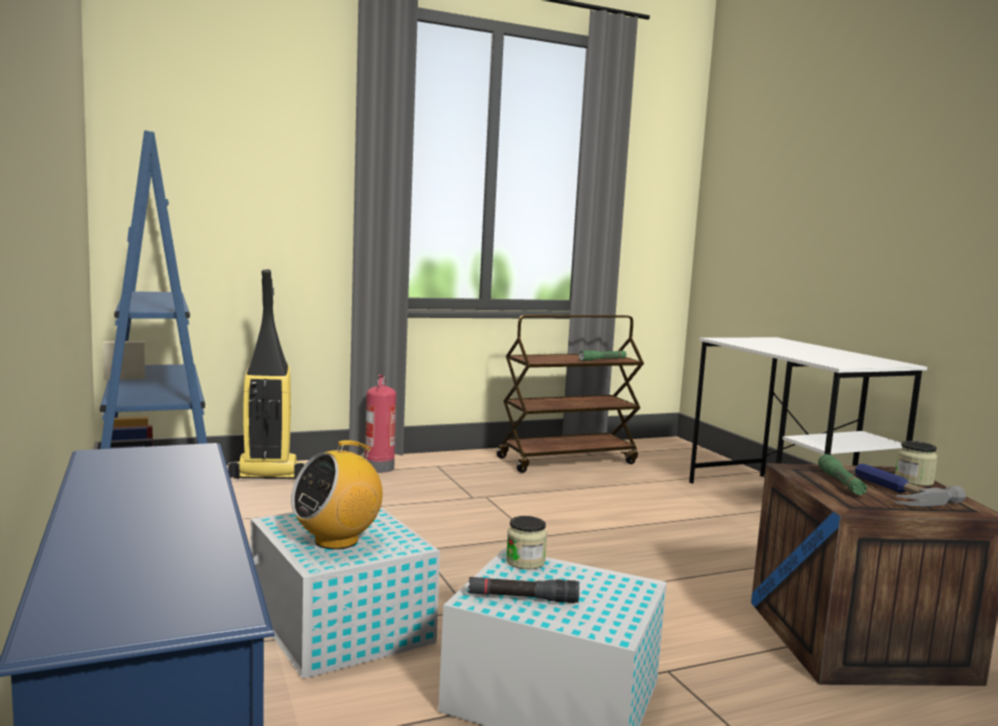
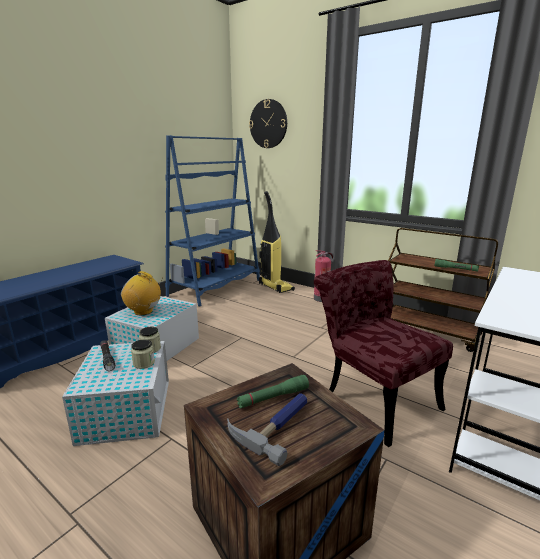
camera: 60 degrees right, 10 degrees up
jar [895,441,938,486] -> jar moved to [131,339,155,369]
none -> wall clock [249,99,287,148]
none -> red chair [314,260,453,447]

